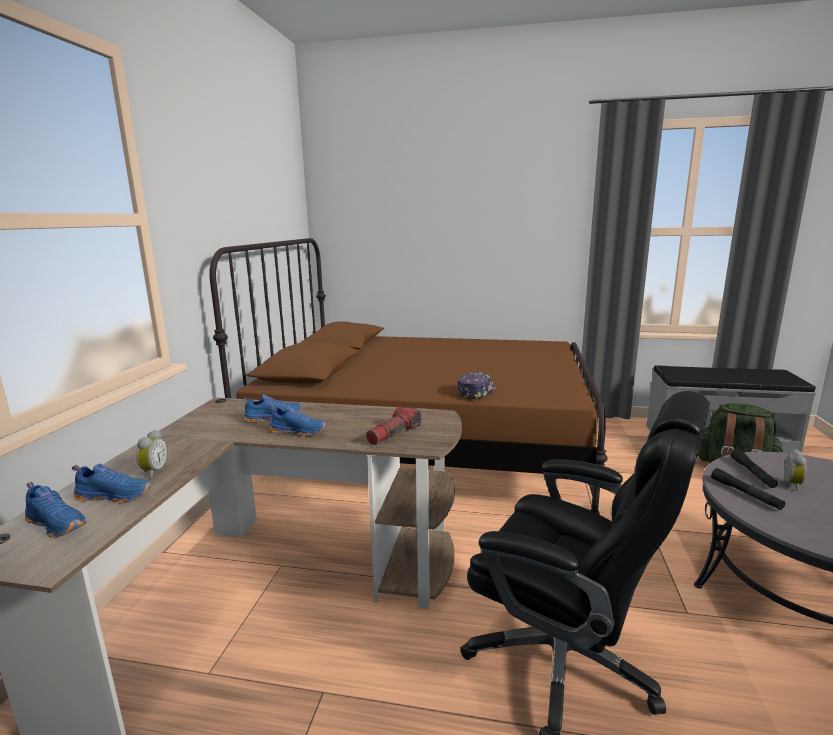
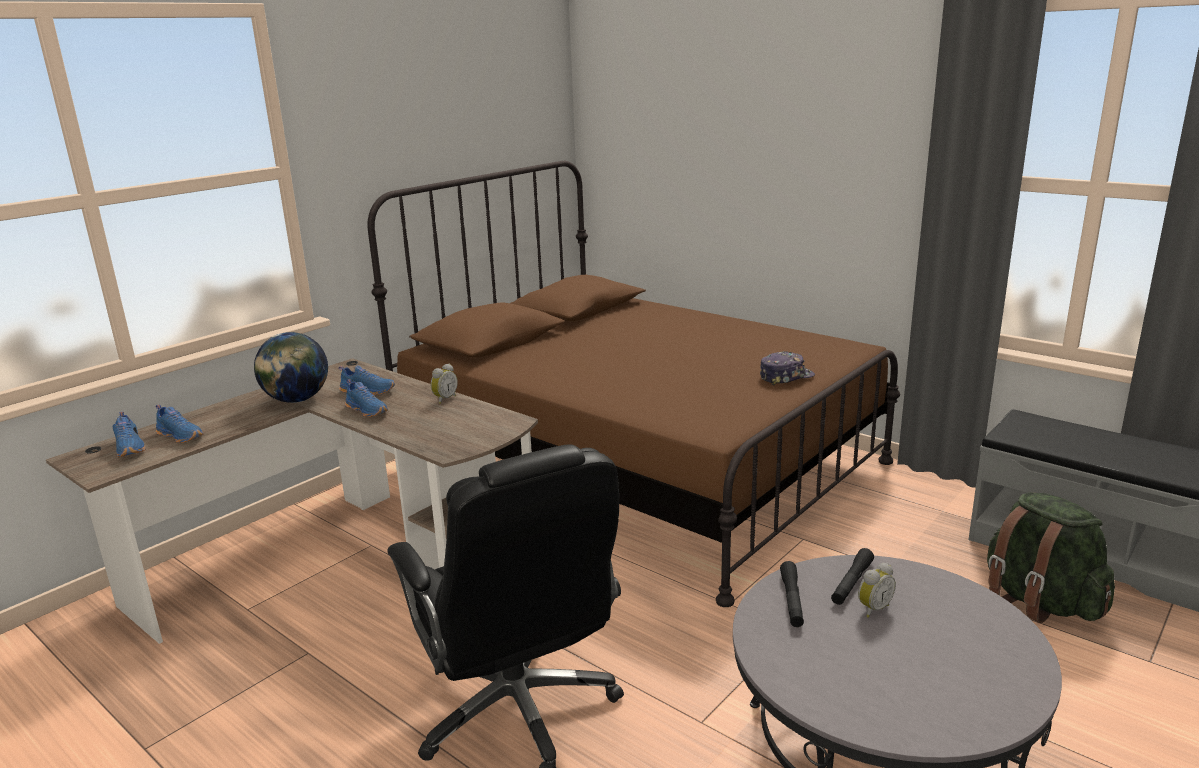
camera: 30 degrees right, 5 degrees up
alarm clock [136,430,168,478] -> alarm clock moved to [431,364,458,404]
flashlight [366,406,422,445] -> none
cap [458,372,497,400] -> cap moved to [760,351,815,385]
none -> globe [254,332,328,403]

